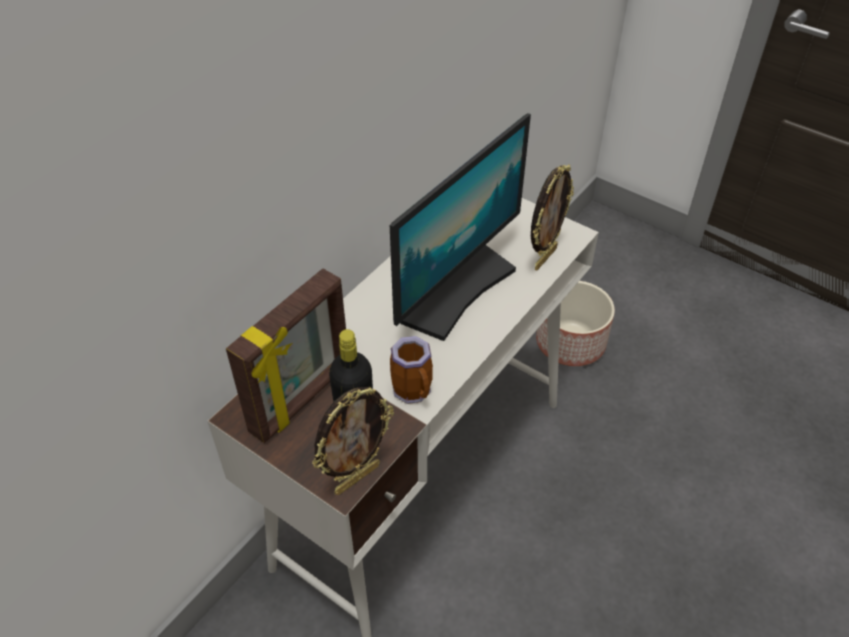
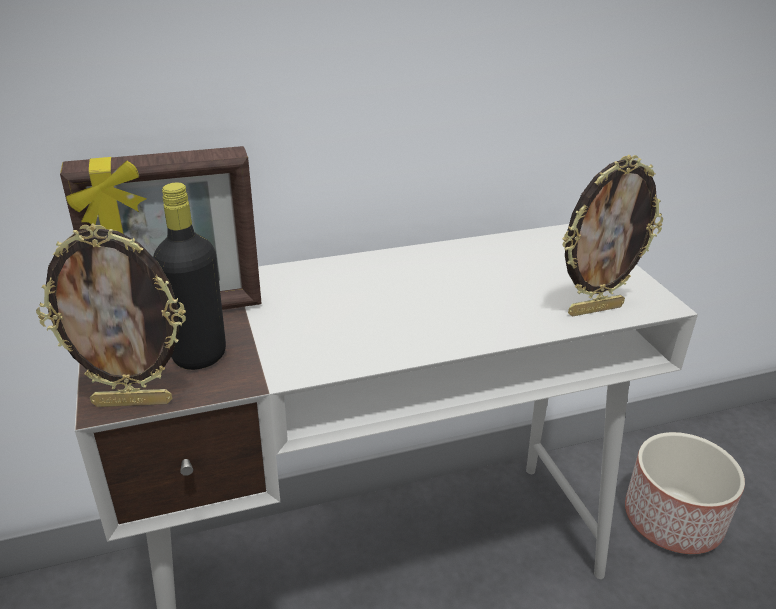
camera: 35 degrees right, 15 degrees down
monitor [390,113,531,341] -> none
mug [390,336,433,404] -> none

